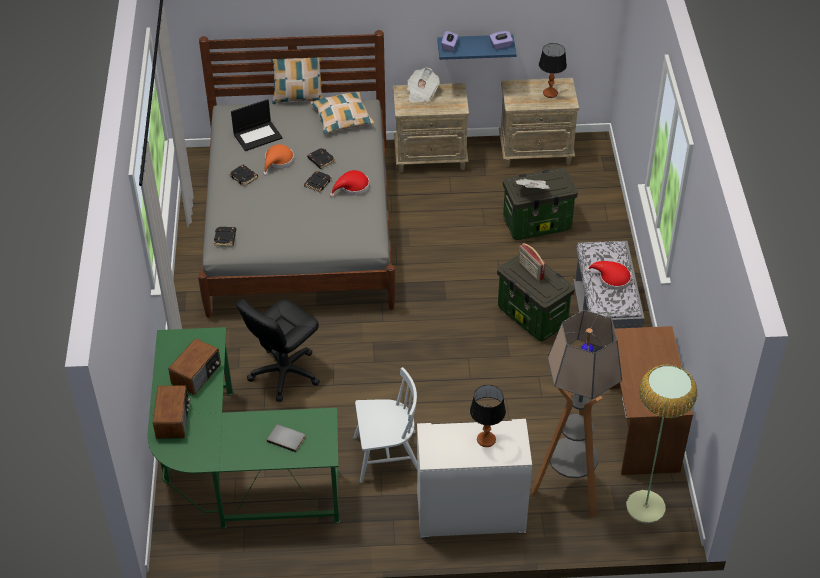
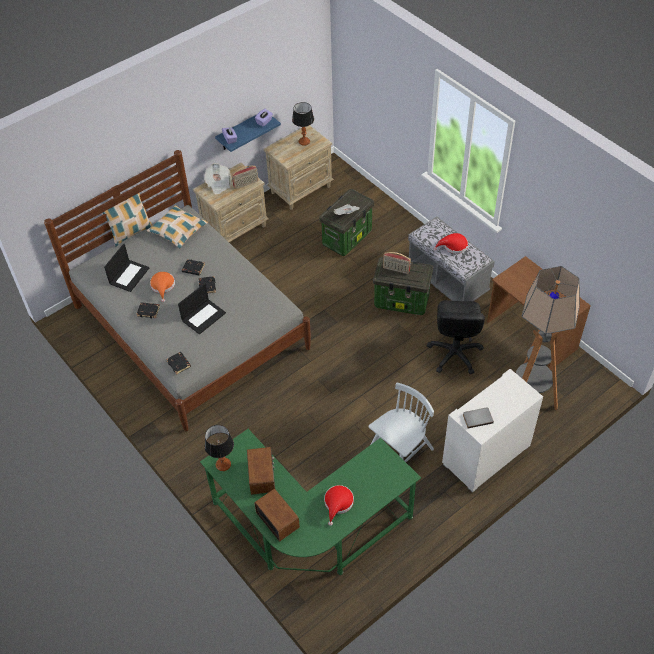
camera: 35 degrees left, 5 degrees up
black office chair [236,299,320,402] -> black office chair moved to [426,300,485,374]
grey book [267,424,305,452] -> grey book moved to [463,408,494,428]
red hat [330,170,369,197] -> red hat moved to [324,485,354,526]
table lamp [470,385,506,447] -> table lamp moved to [205,425,234,471]
floor lamp [626,364,698,523] -> none
none -> laptop [178,283,226,335]
none -> radio [232,166,258,189]

